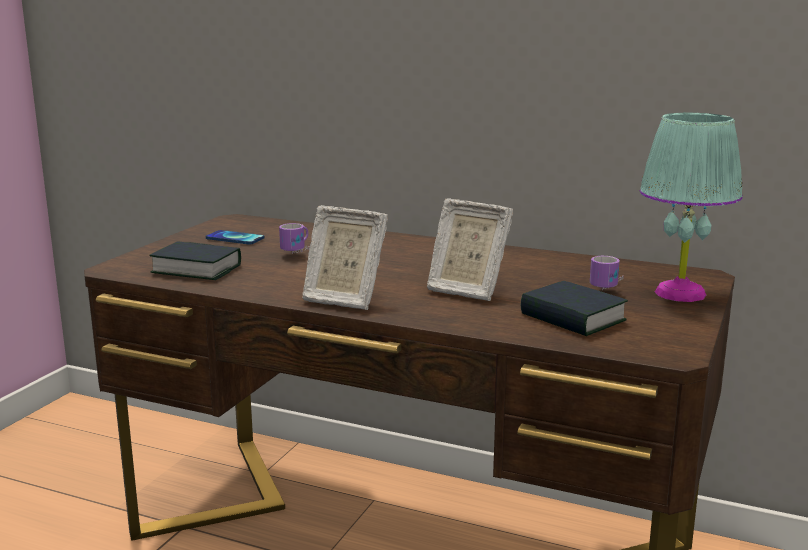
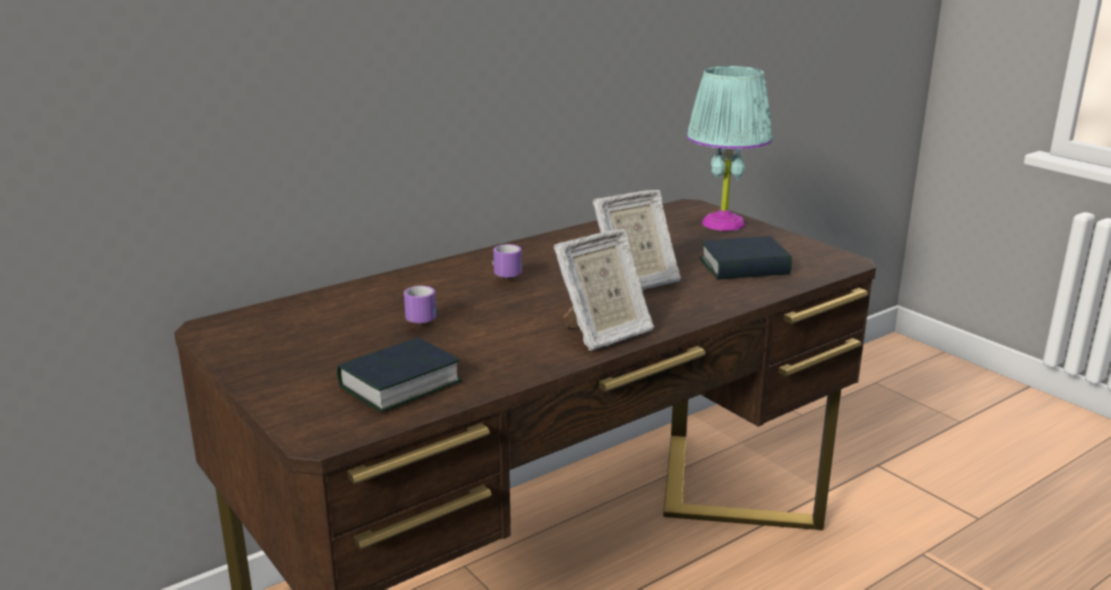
camera: 60 degrees left, 5 degrees up
phone [206,230,264,245] -> none
mug [590,256,624,290] -> mug moved to [492,244,522,280]

